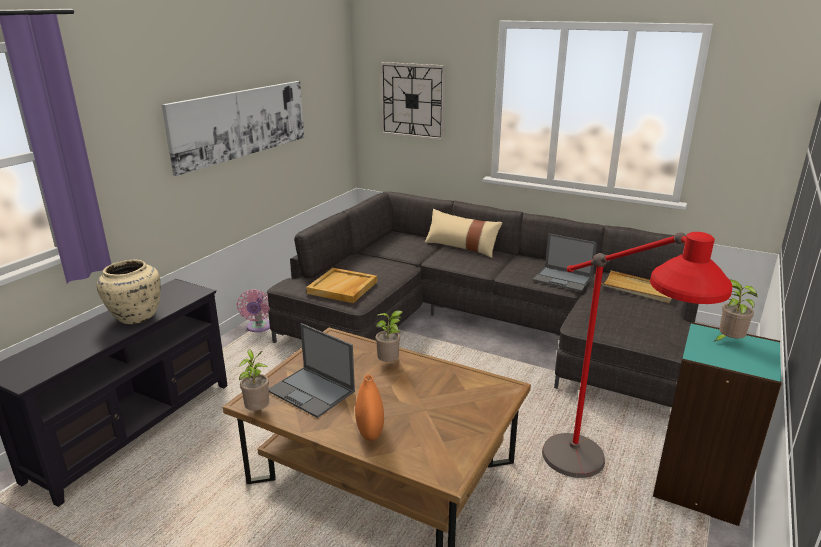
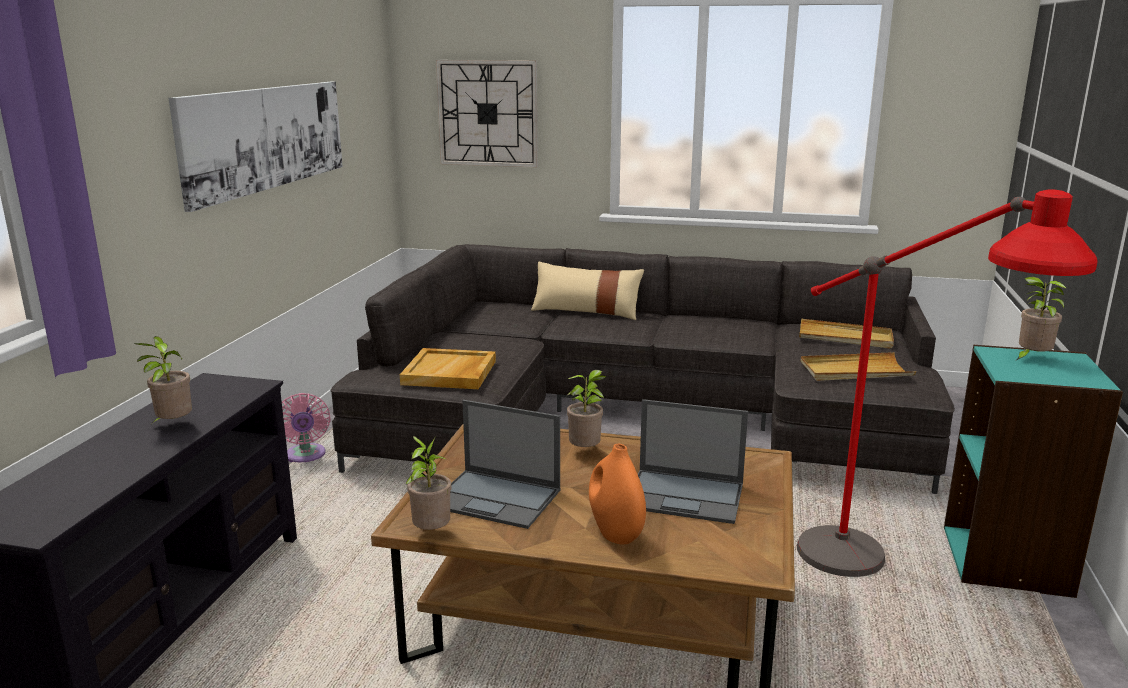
camera: 15 degrees left, 5 degrees down
beige vase [97,260,161,324] -> potted plant [135,336,192,423]
laptop [533,233,597,292] -> laptop moved to [638,399,748,524]
none -> beige tray [801,352,916,381]

